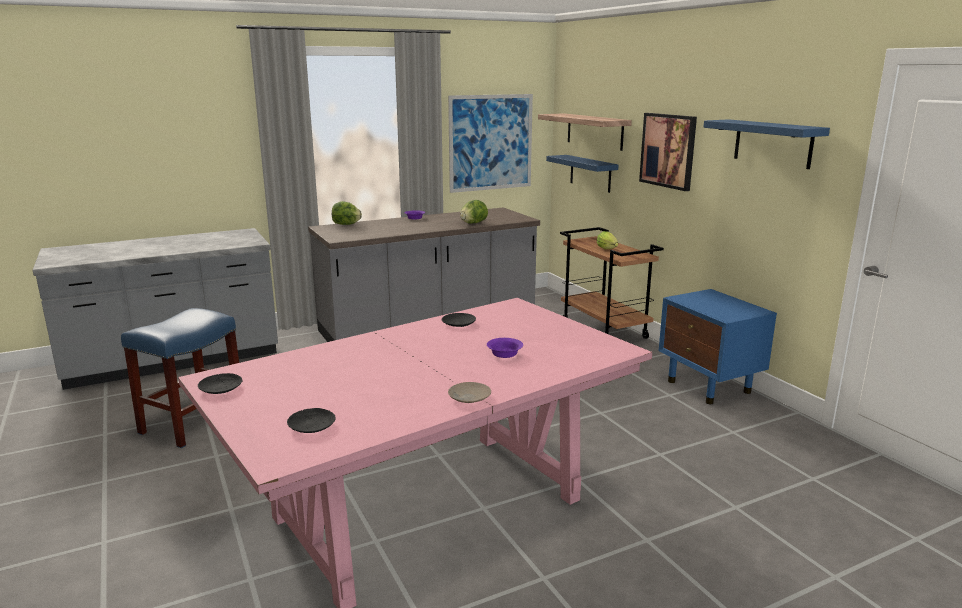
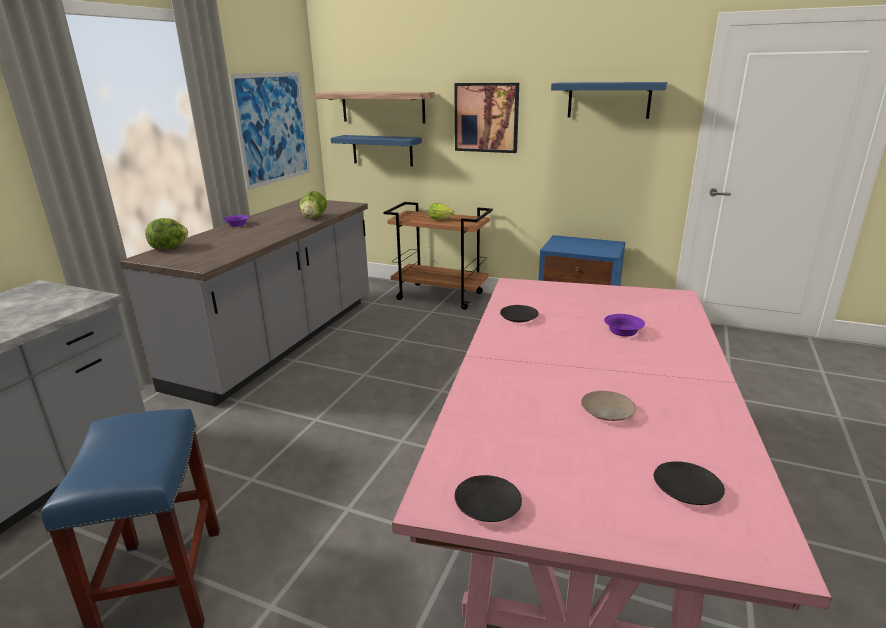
camera: 40 degrees left, 5 degrees up
beige plate [448,382,491,403] -> beige plate moved to [581,391,636,421]

